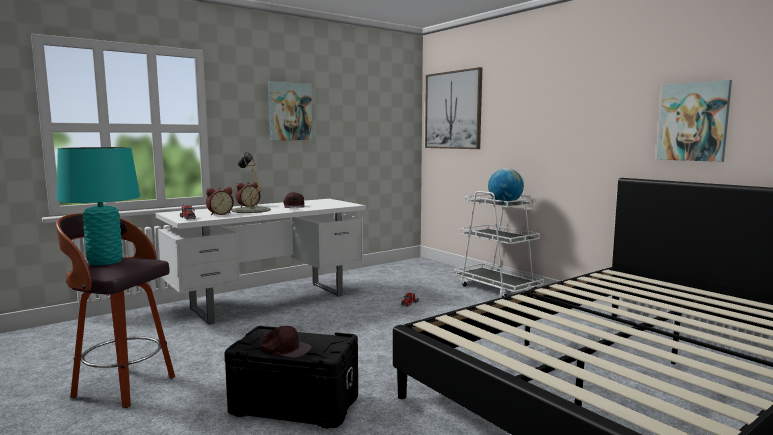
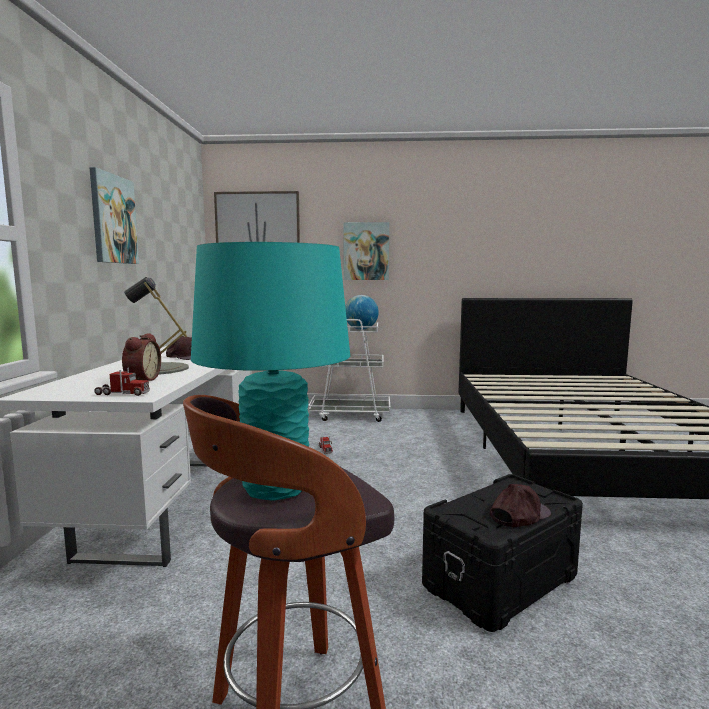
camera: 50 degrees left, 0 degrees up
alarm clock [236,182,261,207] -> none
picture [657,80,732,162] -> picture moved to [343,222,389,280]

